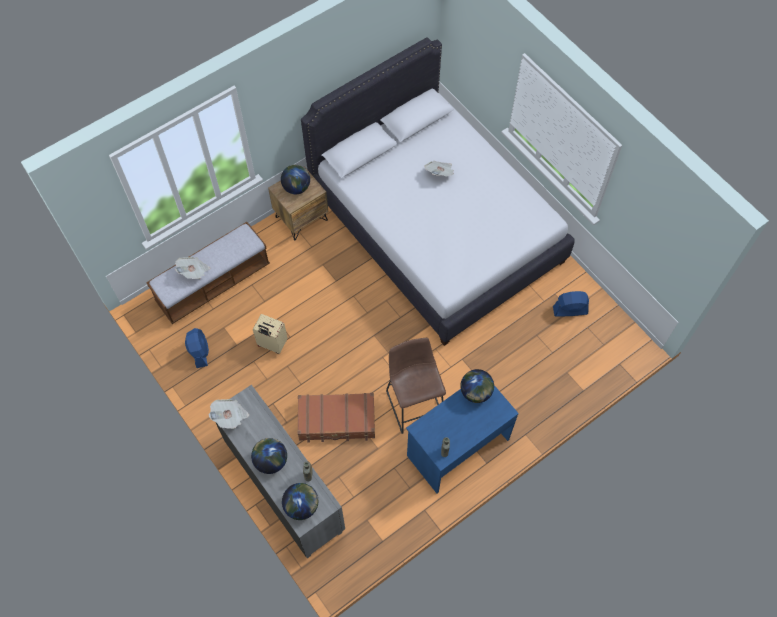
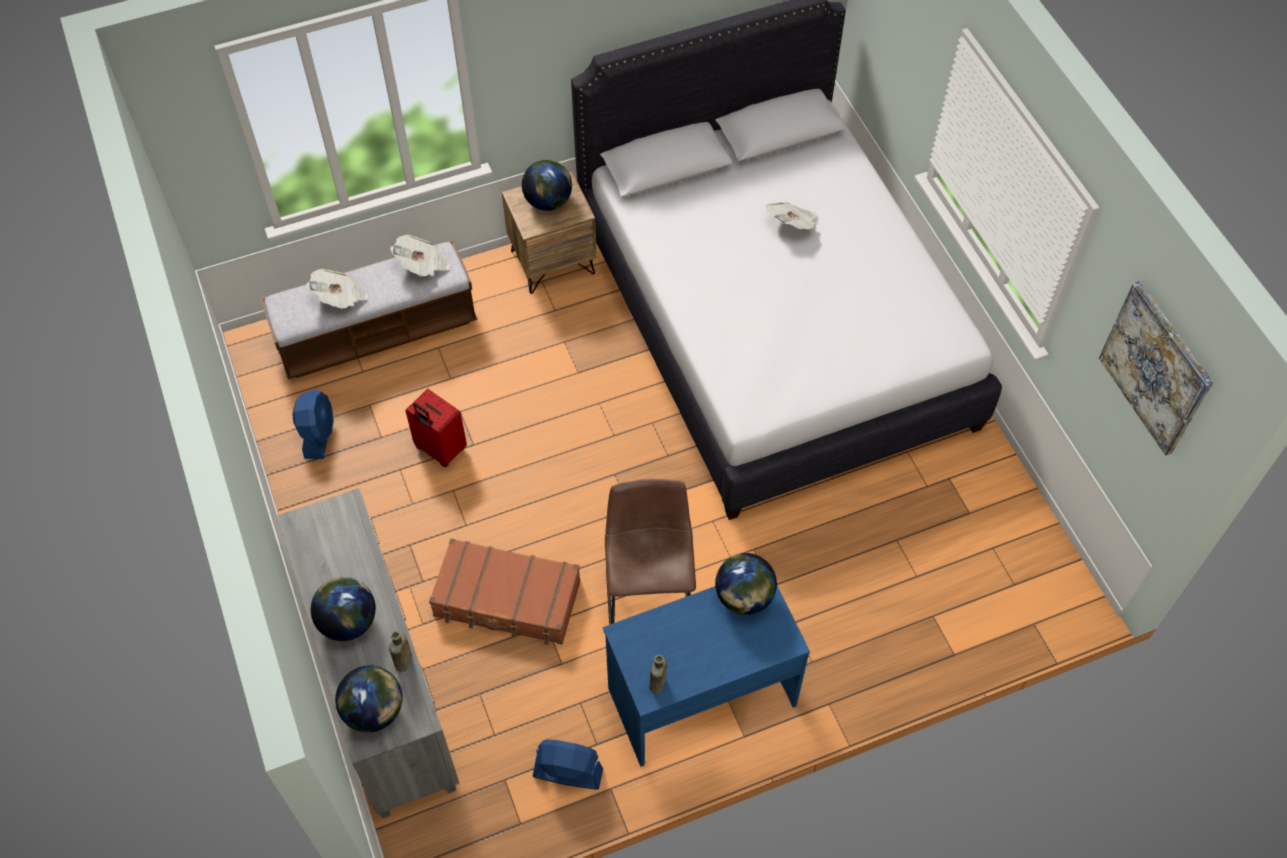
camera: 15 degrees right, 5 degrees down
newspaper [208,399,249,429] -> newspaper moved to [390,234,450,277]
beige suitcase [253,314,288,354] -> red suitcase [405,389,467,467]
blue fan [553,291,589,317] -> blue fan moved to [533,739,603,790]
none -> picture [1099,281,1213,456]

